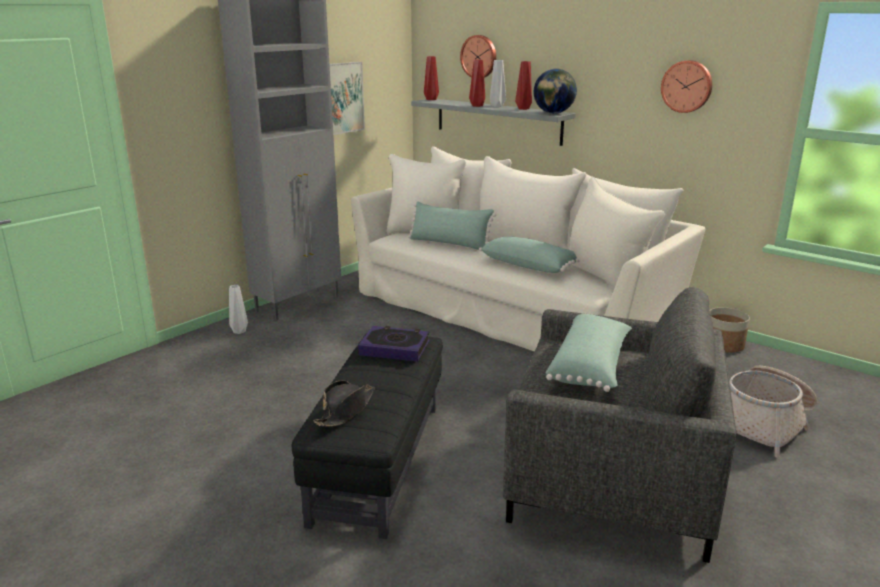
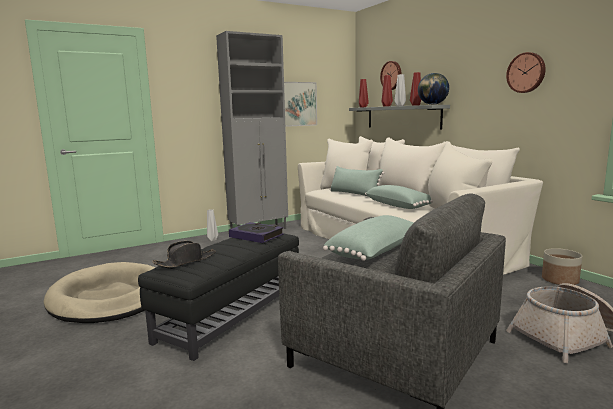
camera: 20 degrees right, 10 degrees down
none -> beige dog bed [44,262,156,323]

